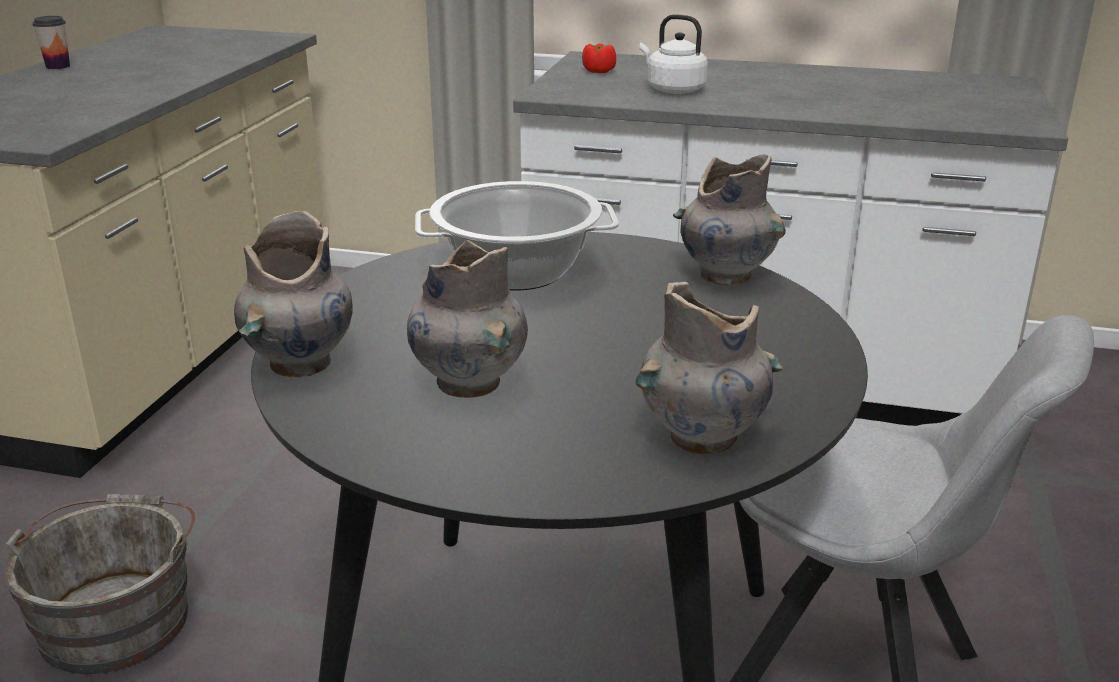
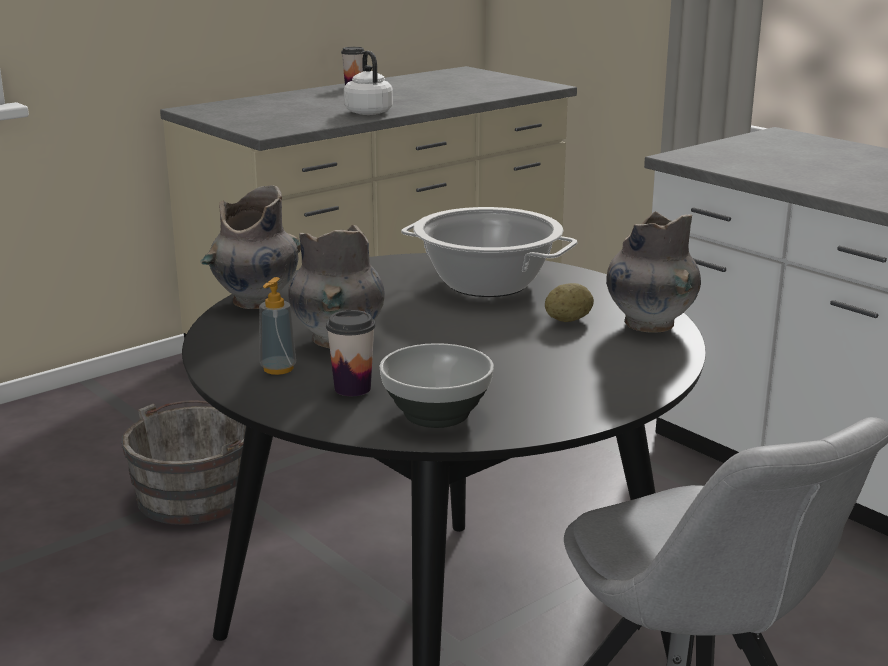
camera: 35 degrees right, 5 degrees down
tomato [582,44,616,73] -> none
grey vase [636,282,783,455] -> bowl [380,343,494,428]
white kettle [639,15,708,94] -> white kettle moved to [344,51,393,115]
none -> soap dispenser [259,277,296,375]
none -> cup [326,310,375,396]
none -> potato [545,283,594,322]

